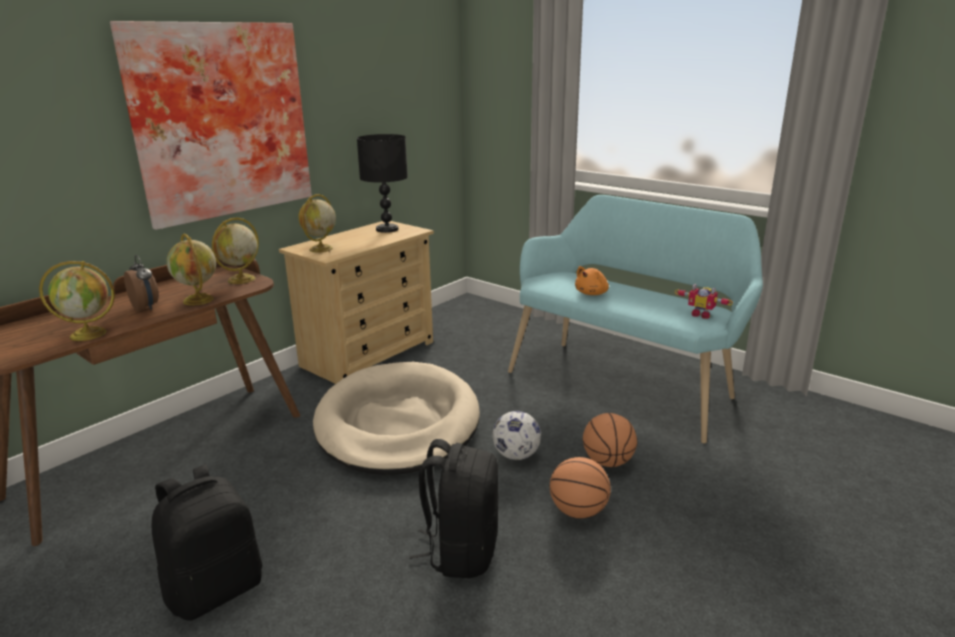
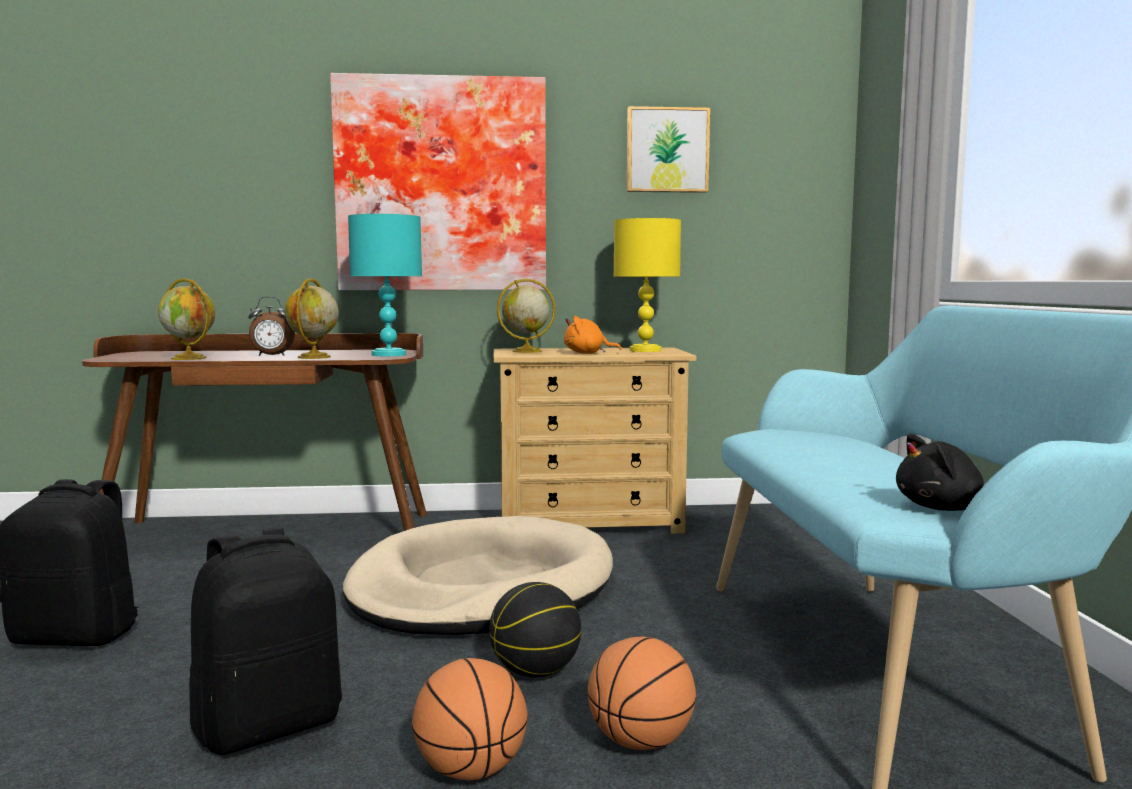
camera: 45 degrees right, 15 degrees down
alarm clock [124,255,159,311] -> alarm clock turned 75 degrees clockwise [248,296,295,356]
globe [212,217,259,284] -> turquoise table lamp [348,214,422,356]
black table lamp [357,134,408,233] -> yellow table lamp [614,218,681,352]
football [493,411,541,460] -> basketball [489,582,581,677]
orange plush toy [575,266,609,295] -> orange plush toy moved to [564,316,621,354]
toy robot [674,284,733,319] -> black plush toy [896,433,984,511]
none -> picture [627,106,710,193]

